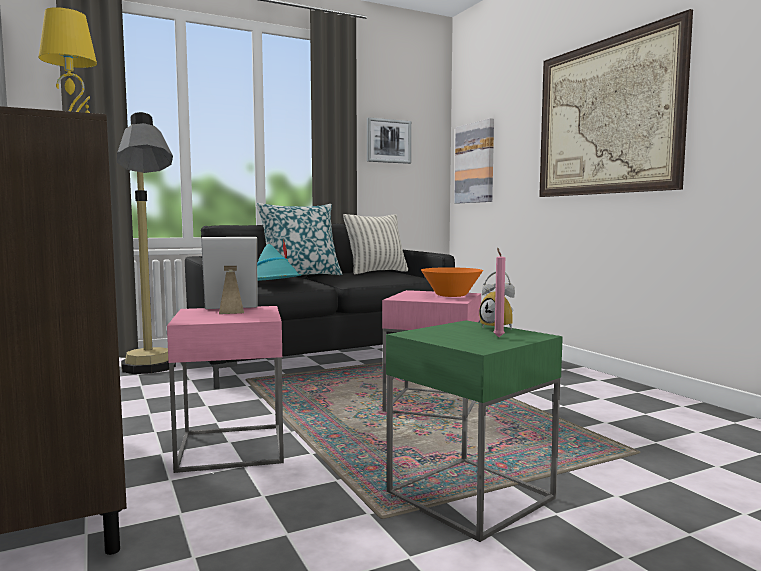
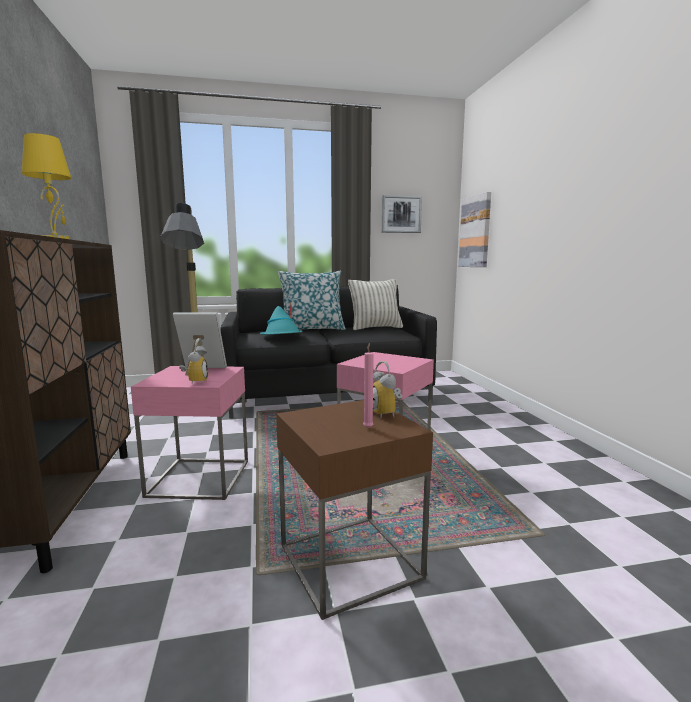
camera: 15 degrees right, 5 degrees up
green side table [386,320,563,542] -> brown side table [276,400,433,620]
orange bowl [421,267,483,297] -> none
picture [539,9,693,197] -> none
none -> alarm clock [179,338,208,384]

